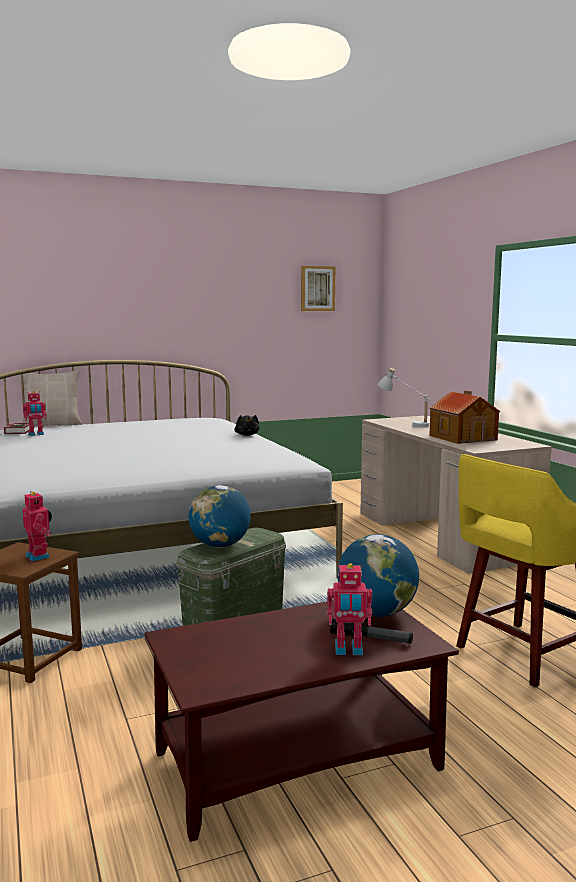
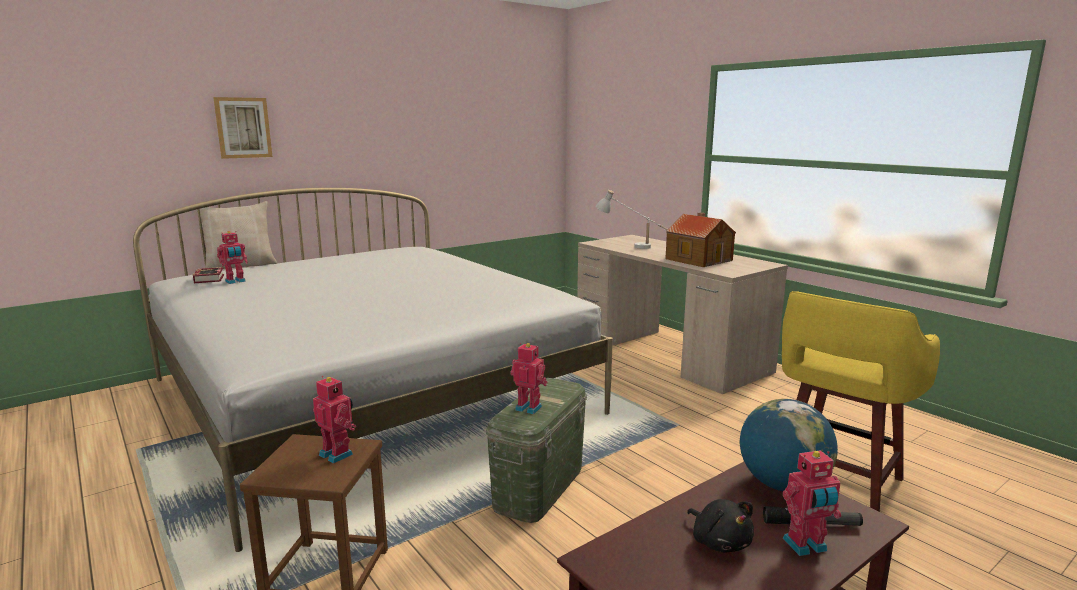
camera: 15 degrees left, 5 degrees up
globe [189,485,251,548] -> toy robot [510,343,547,414]
black plush toy [235,415,260,436] -> black plush toy moved to [687,499,754,552]
picture [301,266,335,311] -> picture moved to [213,97,272,159]

